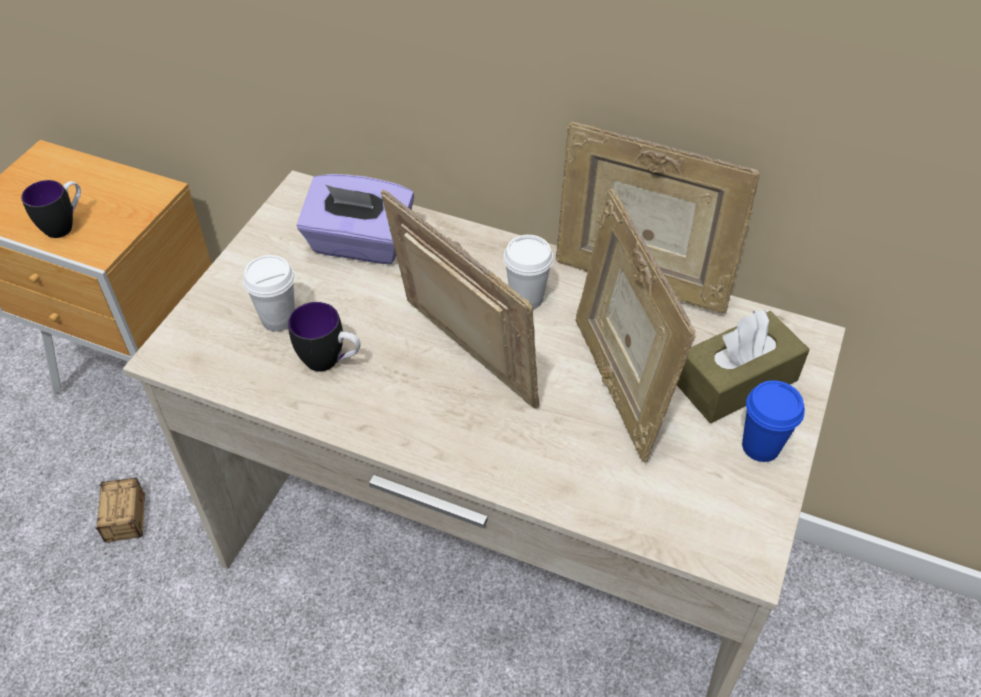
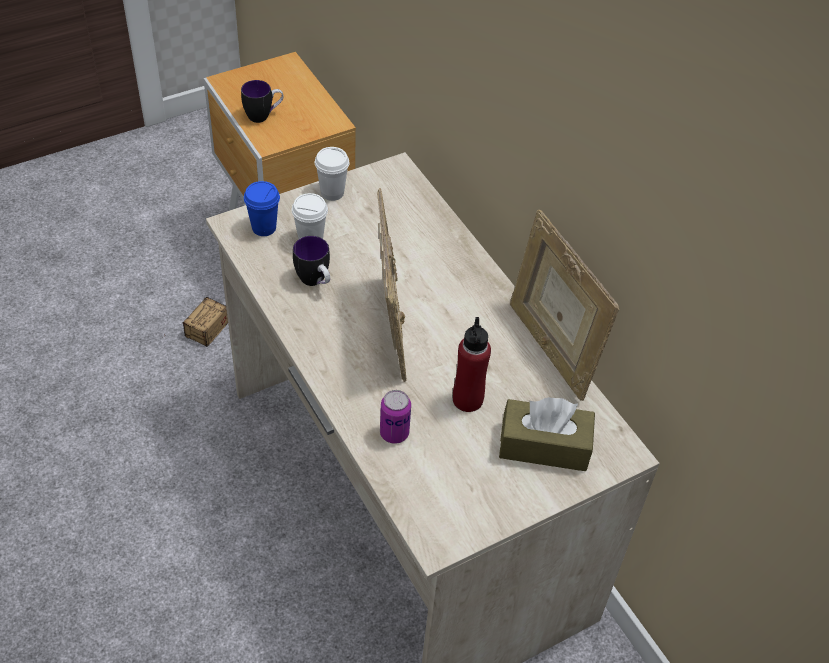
camera: 35 degrees right, 0 degrees up
purple tissue box [297,174,414,264] -> none
white cup [503,235,554,309] -> white cup moved to [315,147,350,201]
picture frame [575,188,696,462] -> red bottle [453,317,491,412]
blue cup [742,380,805,462] -> blue cup moved to [244,181,280,236]
none -> can [380,390,411,444]

